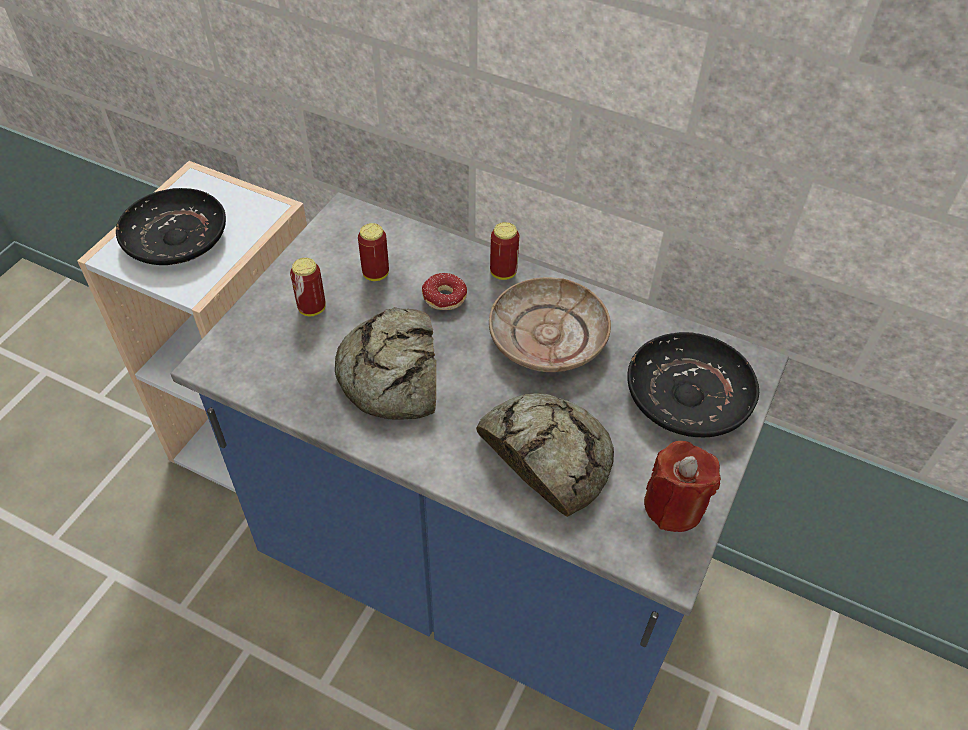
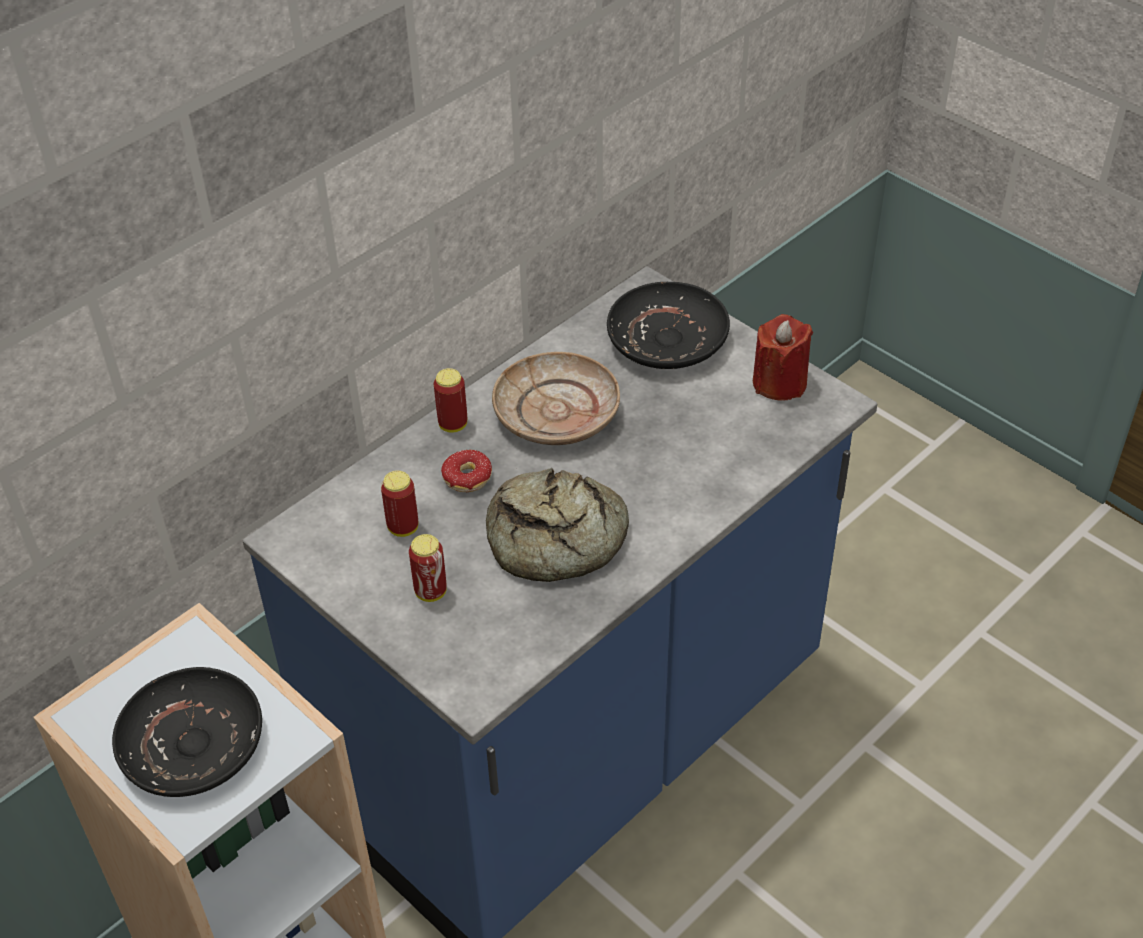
camera: 70 degrees left, 5 degrees down
bread [476,393,614,517] -> none

